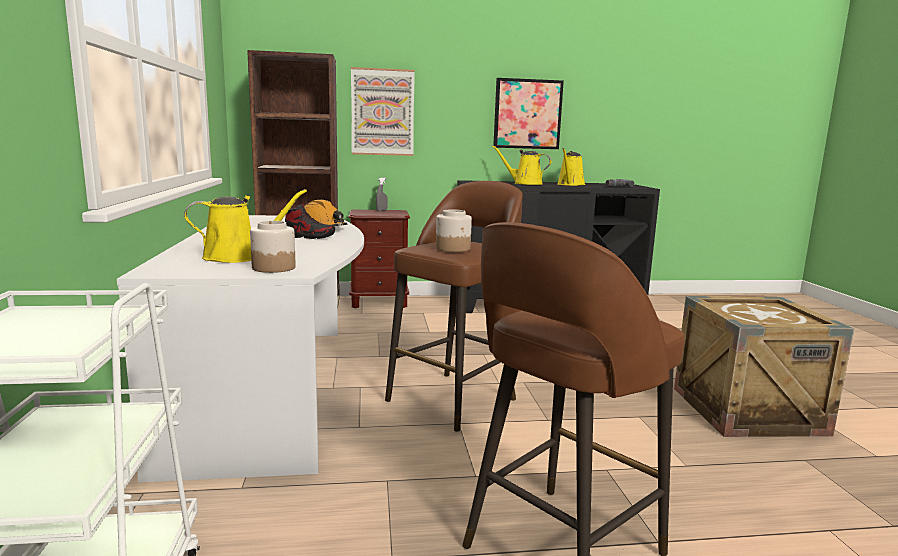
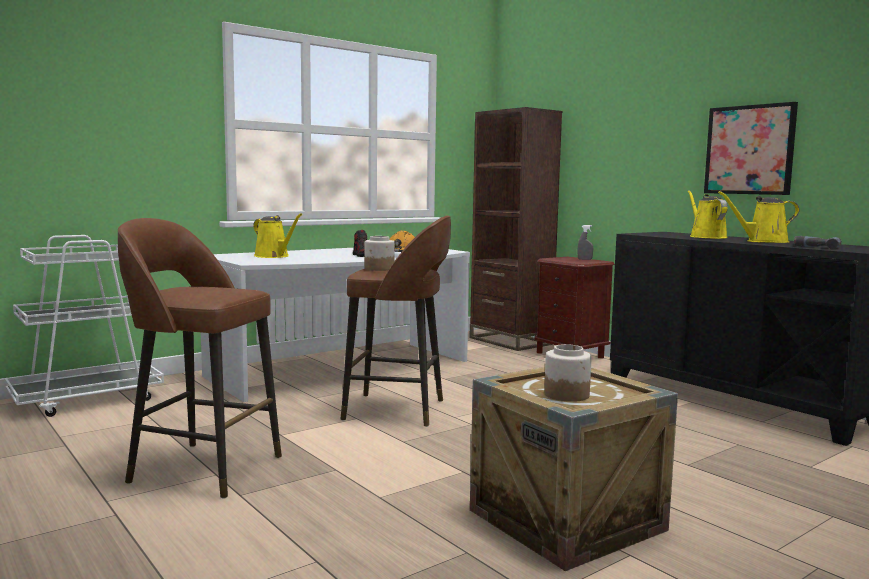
camera: 60 degrees right, 5 degrees down
jar [250,221,296,273] -> jar moved to [544,344,591,402]
picture [351,67,415,156] -> none

